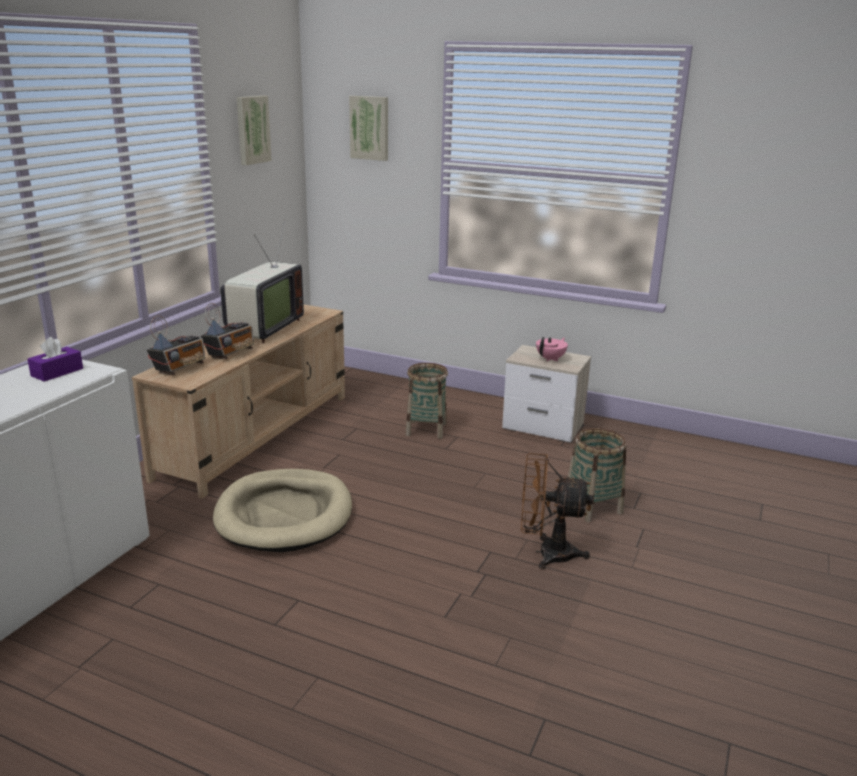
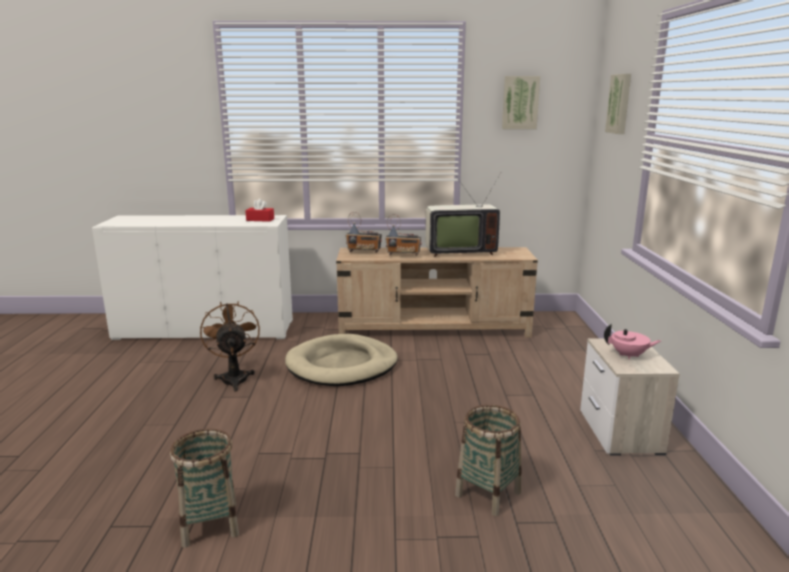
camera: 65 degrees right, 5 degrees down
purple tissue box [27,337,83,382] -> red tissue box [245,199,274,222]
basket [406,363,448,439] -> basket moved to [170,429,239,548]
brown fan [521,453,593,569] -> brown fan moved to [200,301,260,391]

